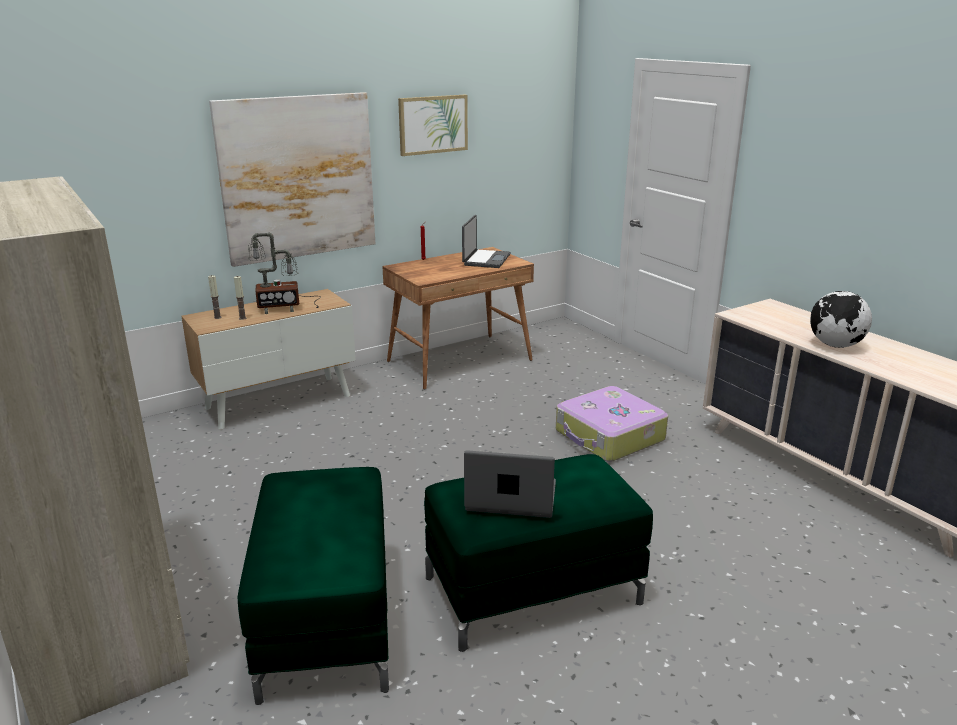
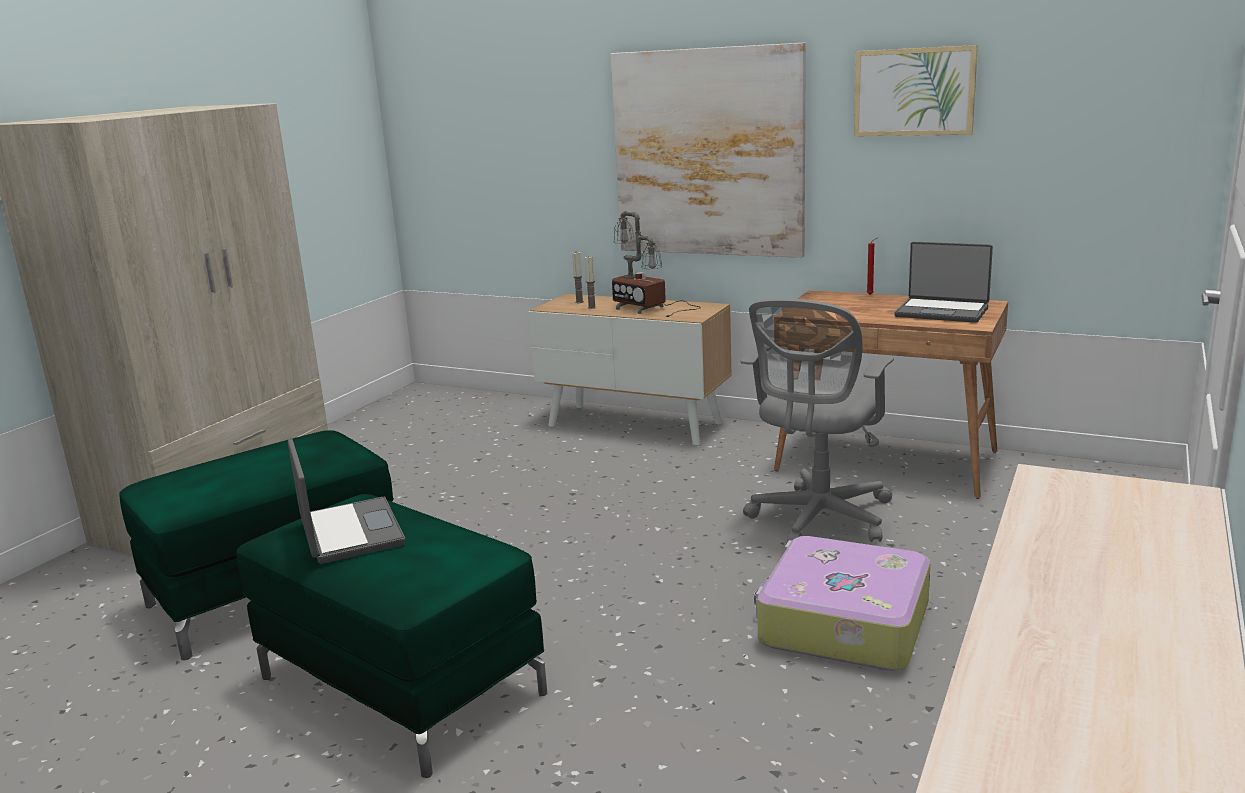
camera: 60 degrees right, 5 degrees down
laptop [462,215,511,268] -> laptop turned 45 degrees clockwise [894,242,993,323]
globe [810,291,872,348] -> none
none -> grey office chair [741,299,894,543]

